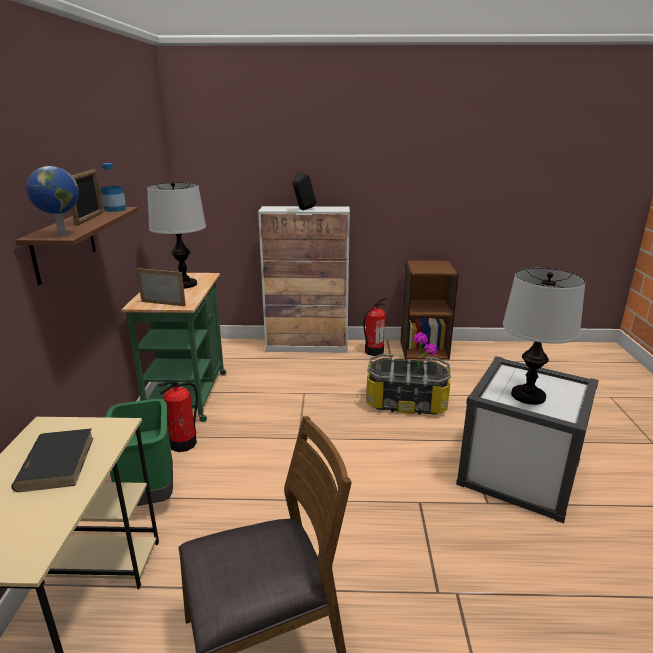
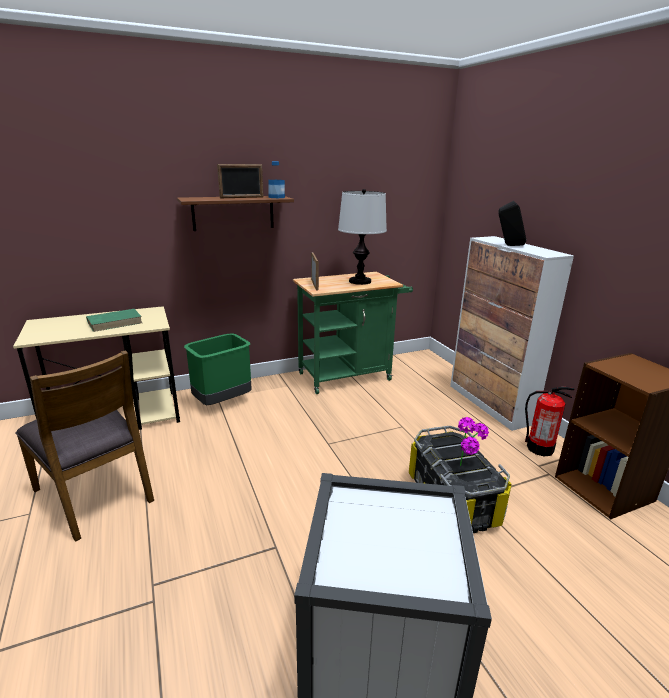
camera: 65 degrees right, 0 degrees up
black book [12,428,93,492] -> green book [86,309,142,332]
globe [27,166,79,236] -> none
fire extinguisher [158,381,198,452] -> none
table lamp [503,268,585,405] -> none

